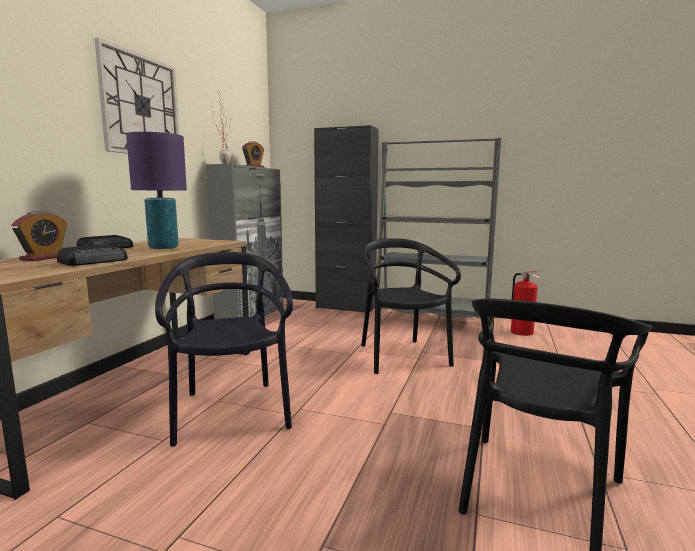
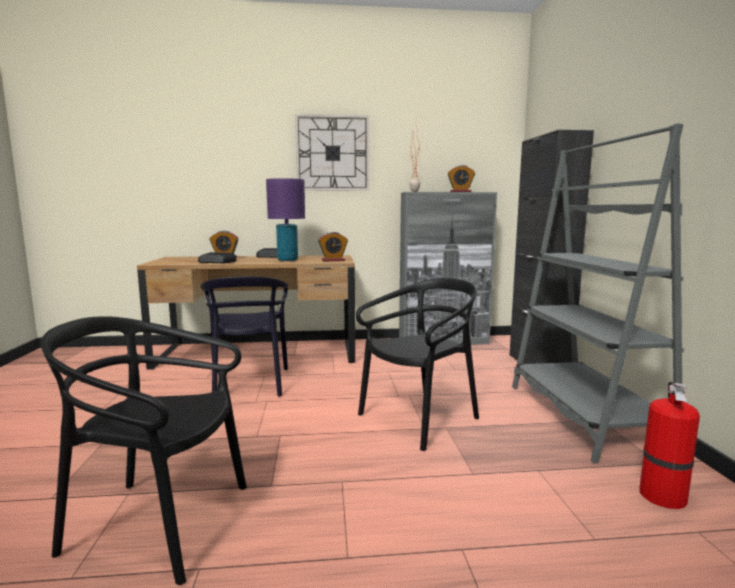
camera: 65 degrees right, 0 degrees up
black chair [155,252,293,447] -> black chair turned 120 degrees clockwise [201,276,288,397]
none -> alarm clock [318,232,348,261]

